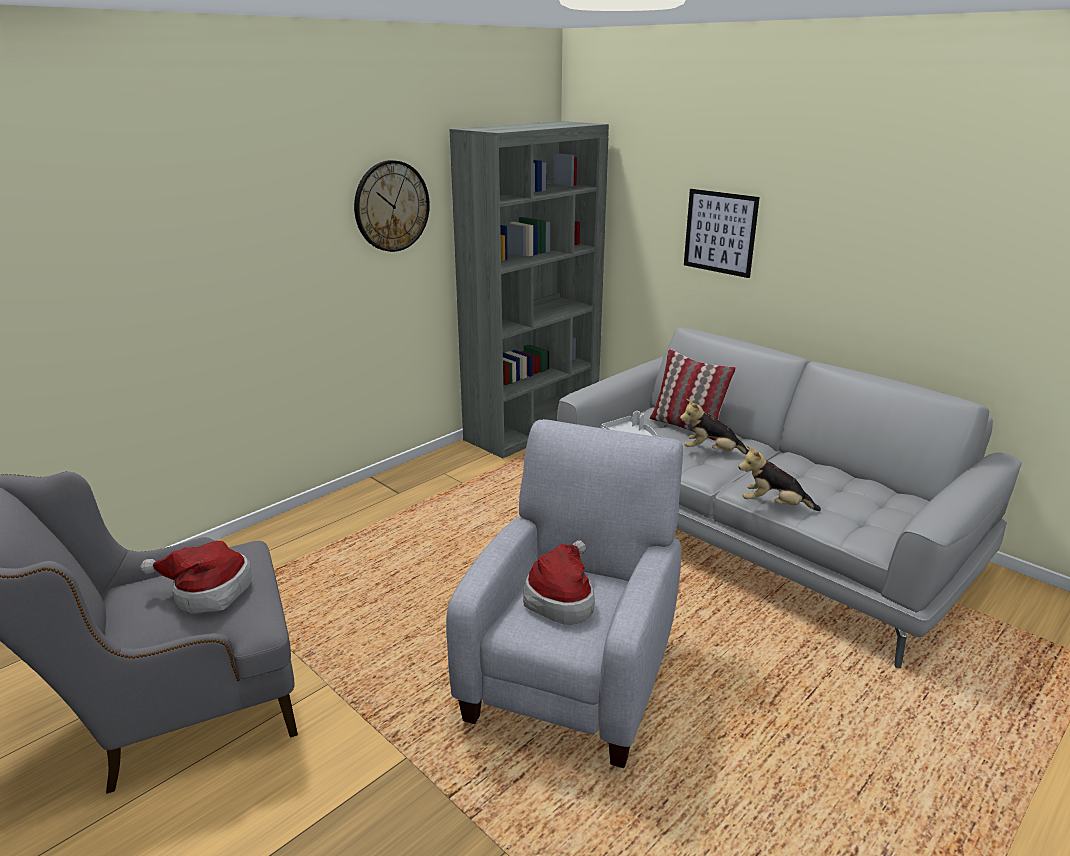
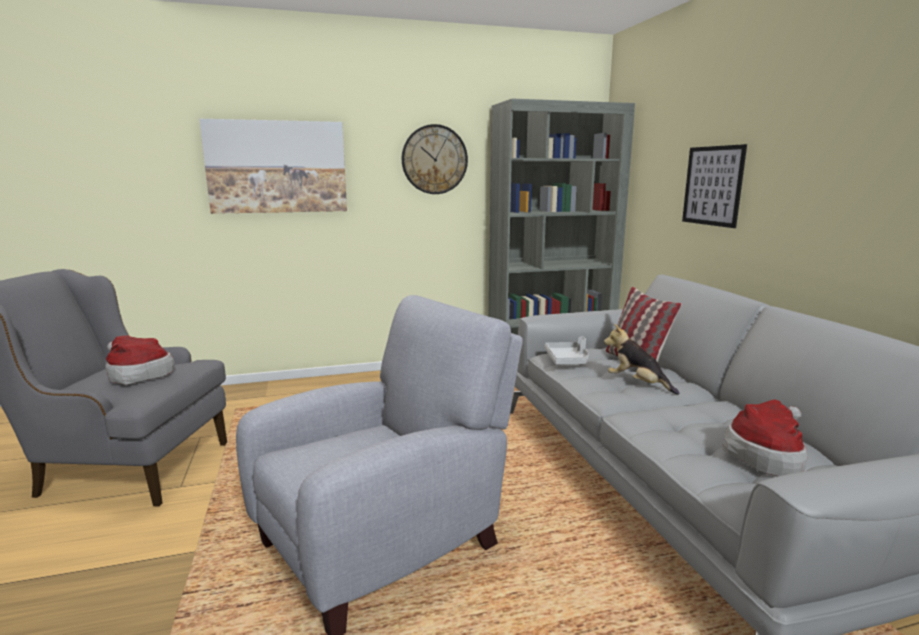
camera: 30 degrees right, 10 degrees down
hat [523,540,595,624] -> hat moved to [723,399,807,477]
plush toy [738,445,821,511] -> none
none -> picture [199,119,347,214]

